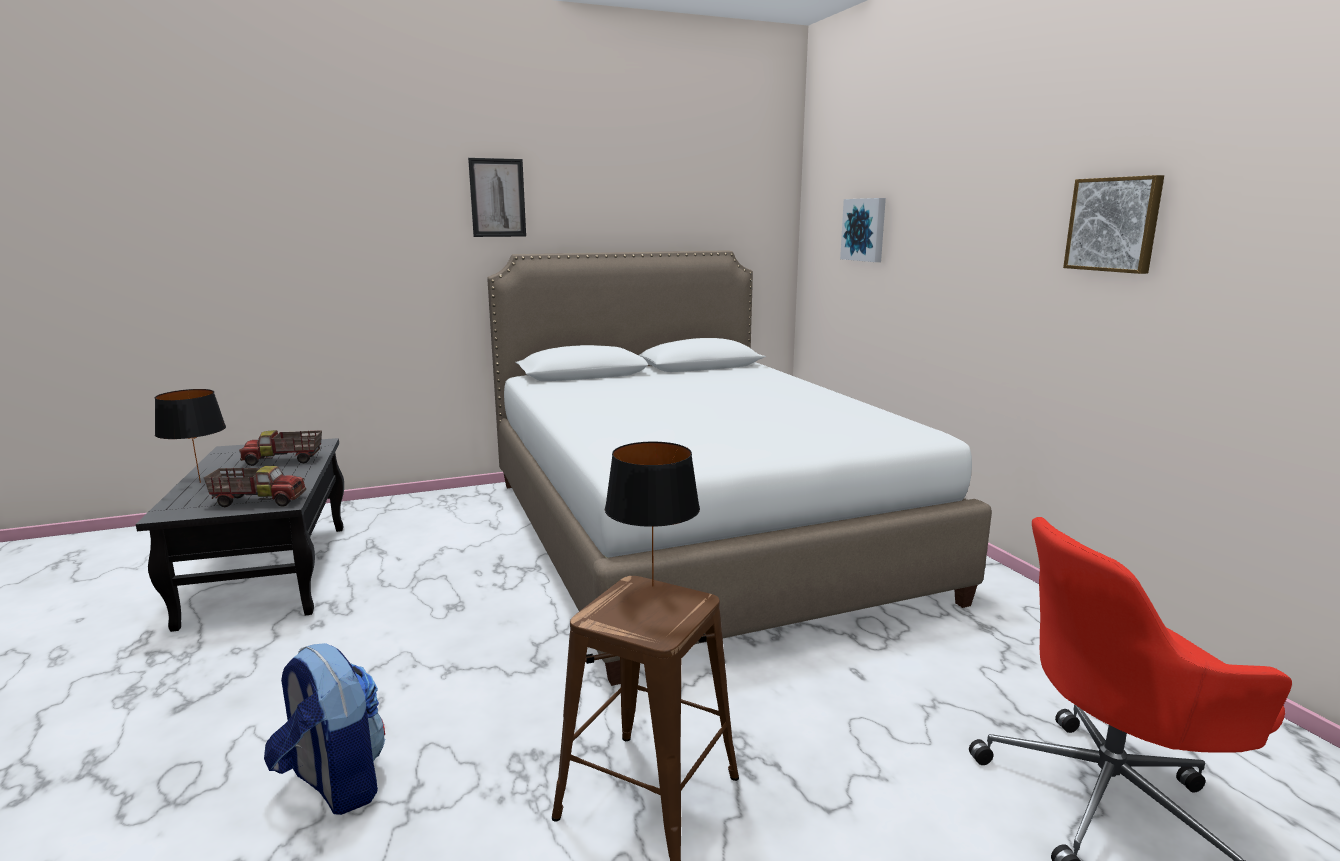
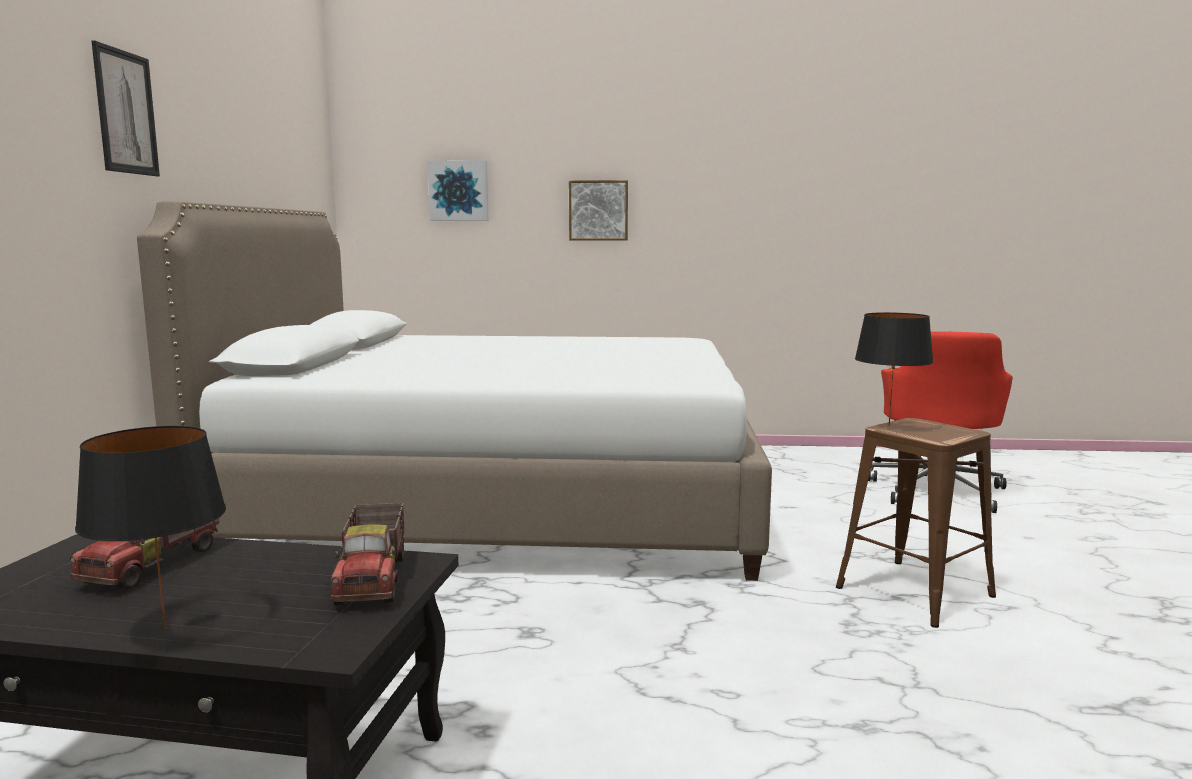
camera: 65 degrees left, 5 degrees down
toy truck [204,466,306,507] -> toy truck turned 150 degrees clockwise [331,503,404,606]
backpack [264,643,385,815] -> none
picture [1063,175,1164,274] -> picture moved to [569,180,628,241]

